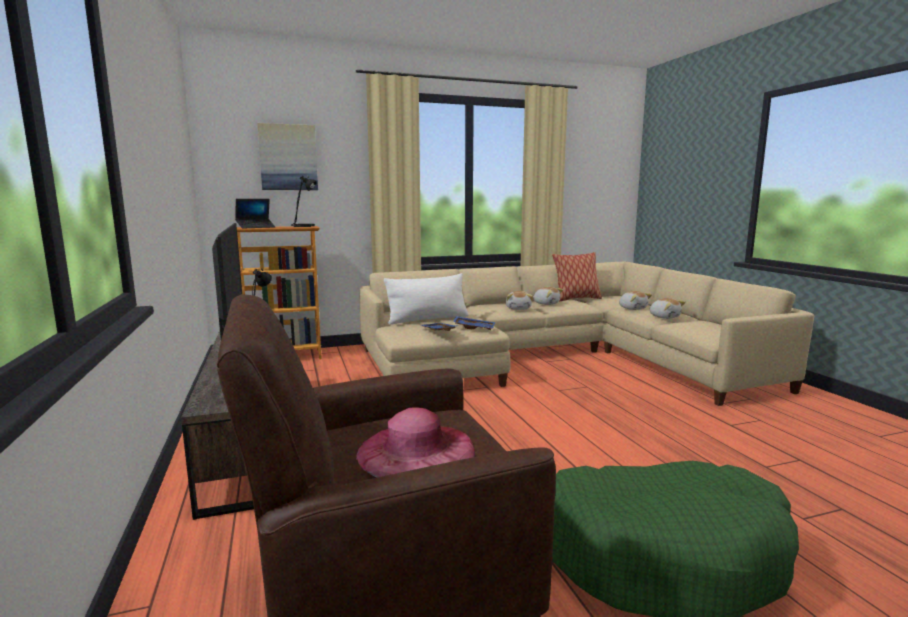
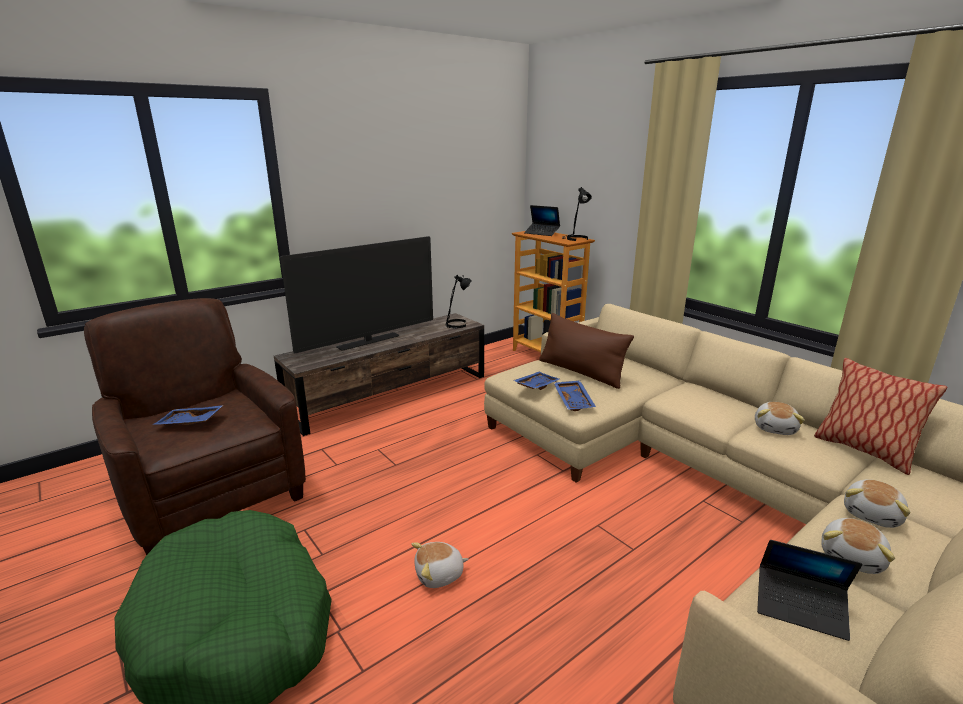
camera: 70 degrees right, 10 degrees up
picture [257,123,318,190] -> none
pink hat [356,407,475,478] -> blue tray [152,405,224,425]
white pillow [384,273,469,325] -> brown pillow [539,313,634,389]
plush toy [506,291,533,310] -> plush toy moved to [412,542,469,588]
none -> laptop [757,540,862,641]

